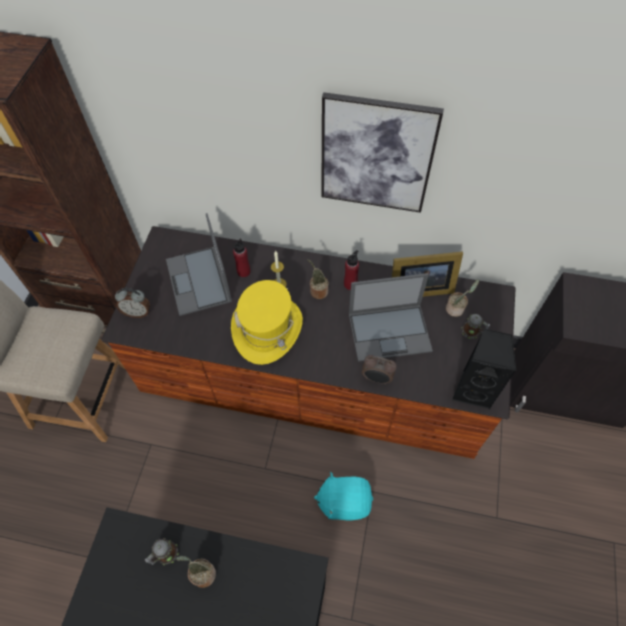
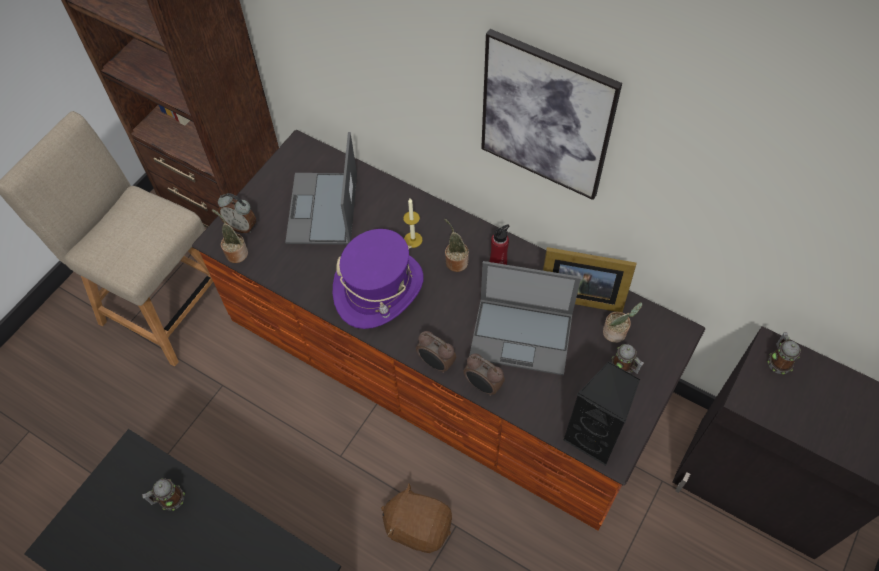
camera: 20 degrees right, 0 degrees up
potted plant [176,555,216,588] -> potted plant moved to [212,209,248,263]
yellow hat [231,280,303,365] -> purple hat [333,229,423,329]
red bottle [233,238,250,277] -> none
turquoise plush toy [314,471,373,521] -> brown plush toy [381,483,452,553]
none -> alarm clock [416,331,456,373]
none -> mug [768,332,801,374]

